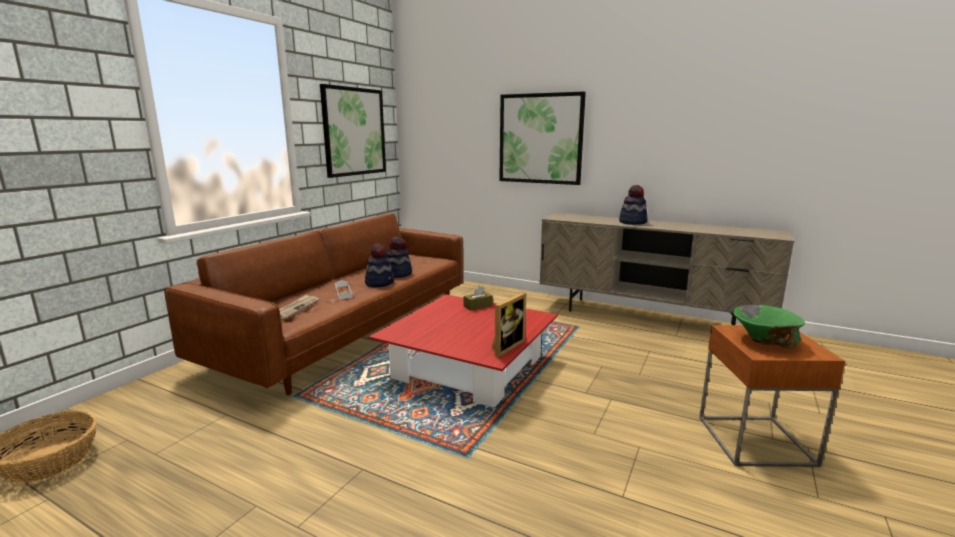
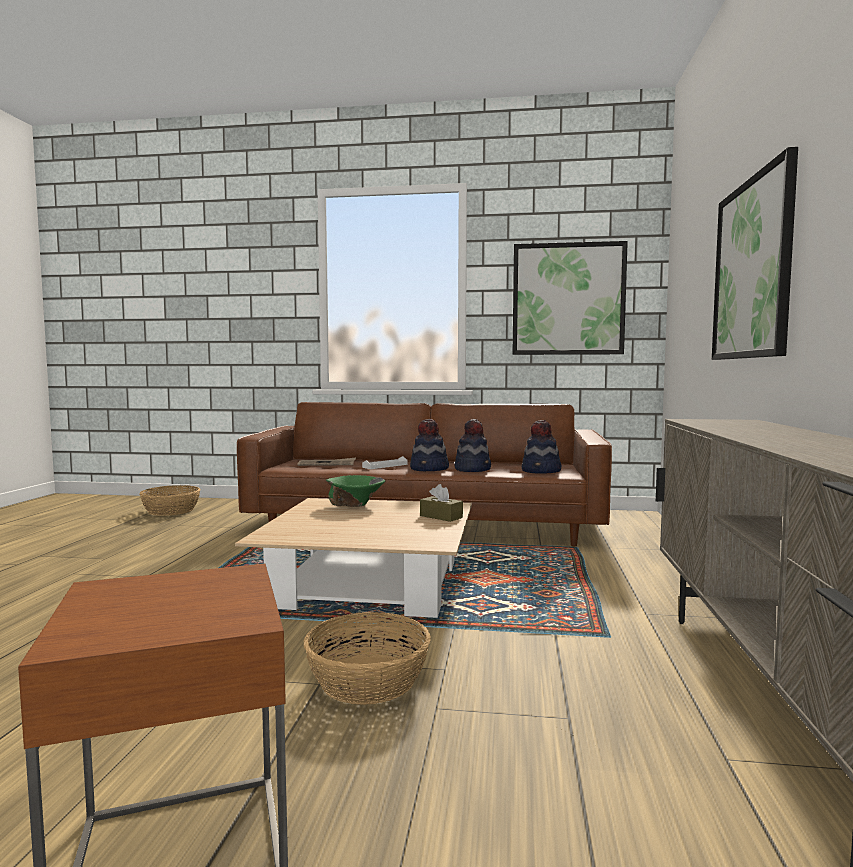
camera: 70 degrees right, 10 degrees down
red coffee table [369,295,558,408] -> beige coffee table [235,498,472,618]
picture frame [491,292,526,358] -> none
hat [619,185,648,225] -> hat moved to [522,420,561,474]
green bowl [733,305,805,349] -> green bowl moved to [326,475,386,507]
none -> basket [304,612,431,705]

